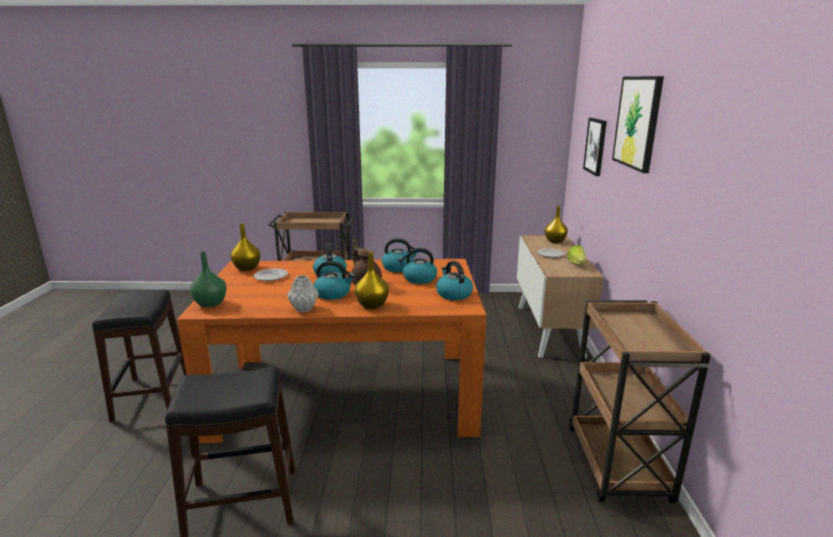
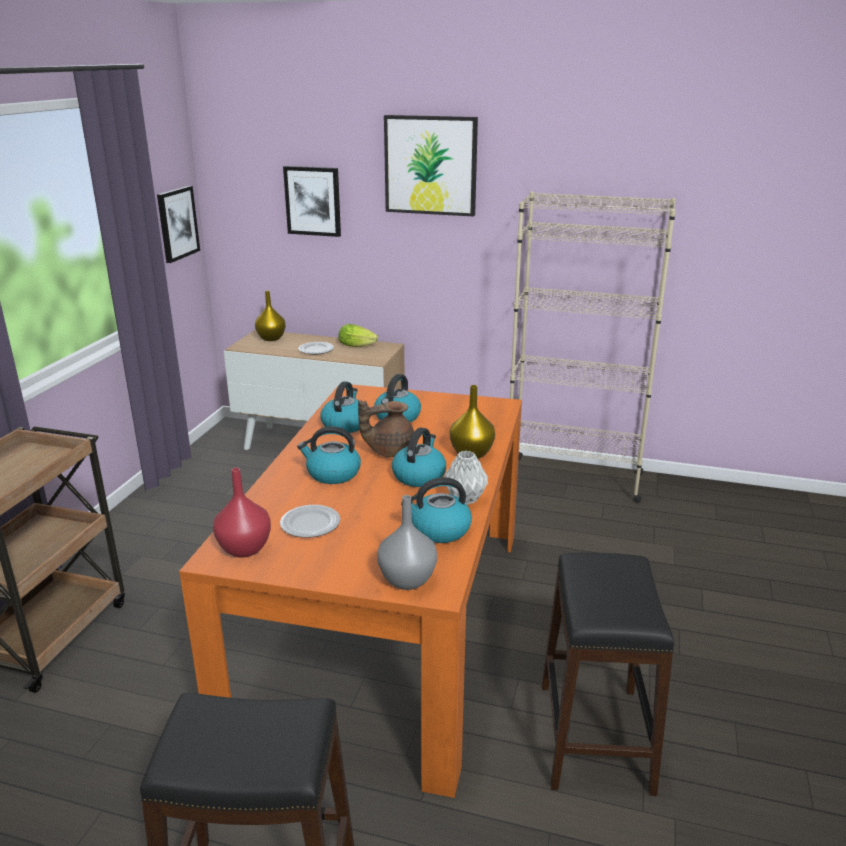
camera: 75 degrees left, 5 degrees up
green vase [190,252,227,308] -> grey vase [377,495,437,590]
yellow vase [231,224,261,271] -> red vase [213,468,271,558]
kettle [436,261,473,300] -> kettle moved to [401,477,472,543]
brown cart [569,300,711,503] -> beige bookcase [510,192,676,503]
none -> picture [157,186,200,263]

